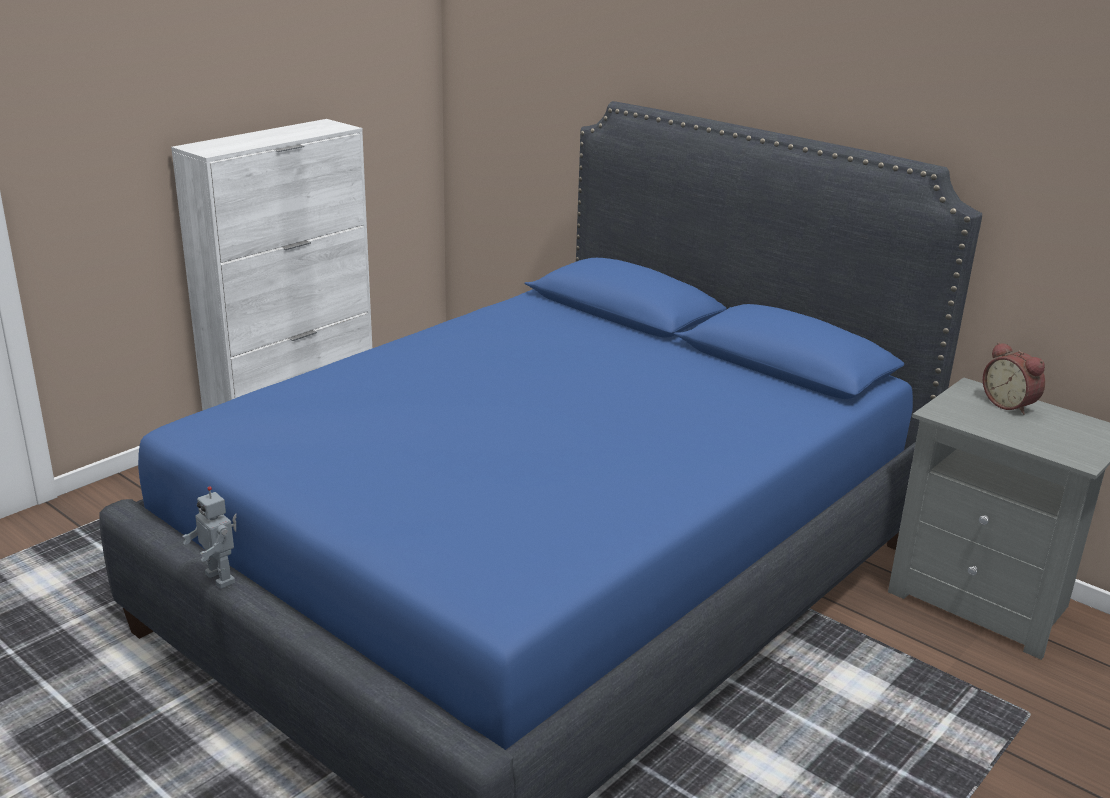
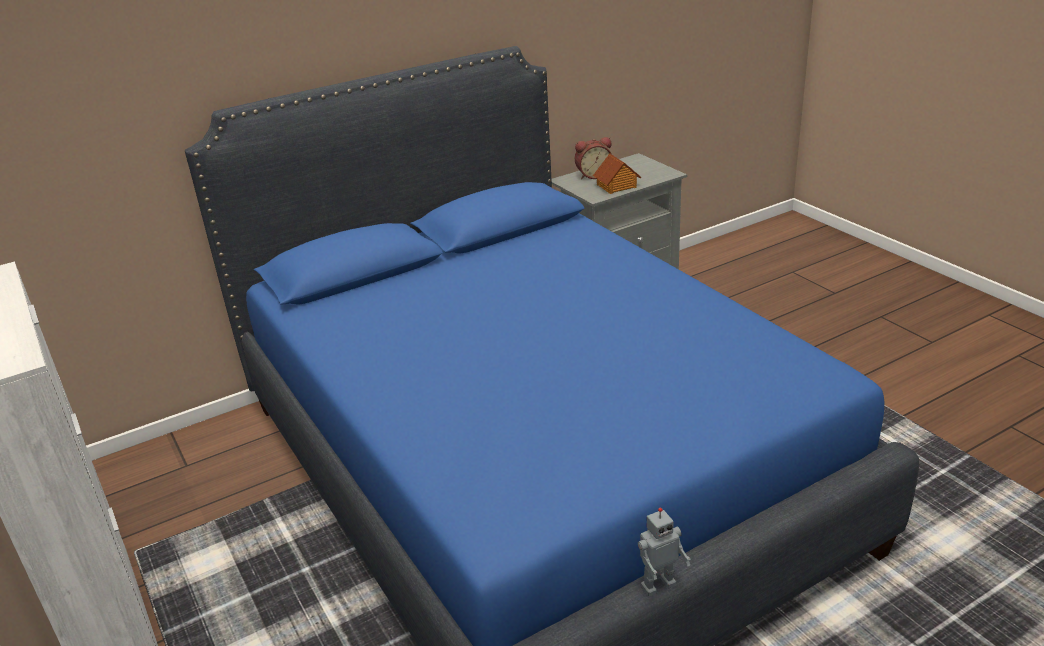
camera: 70 degrees left, 5 degrees up
none -> toy house [593,153,641,194]

